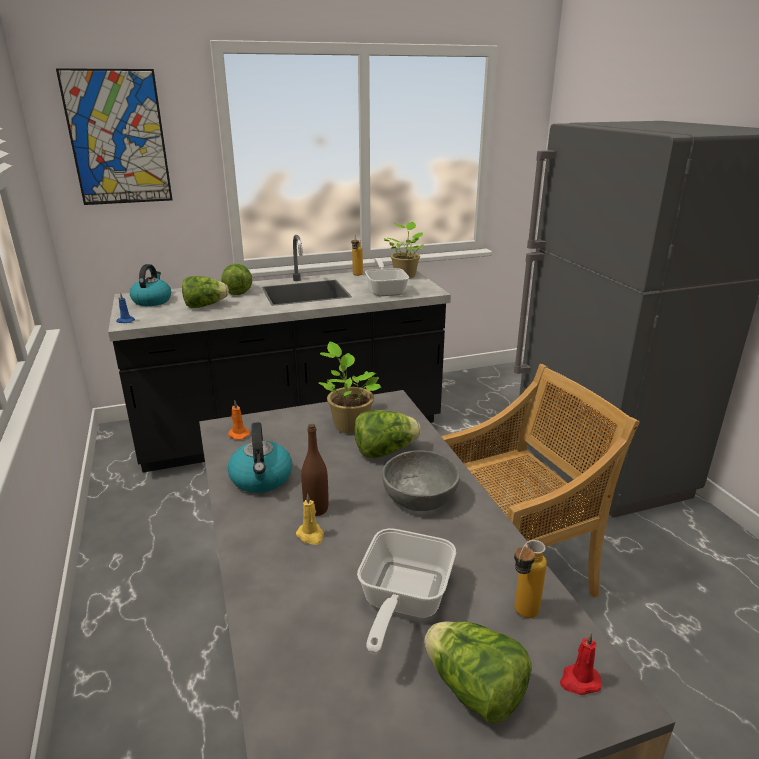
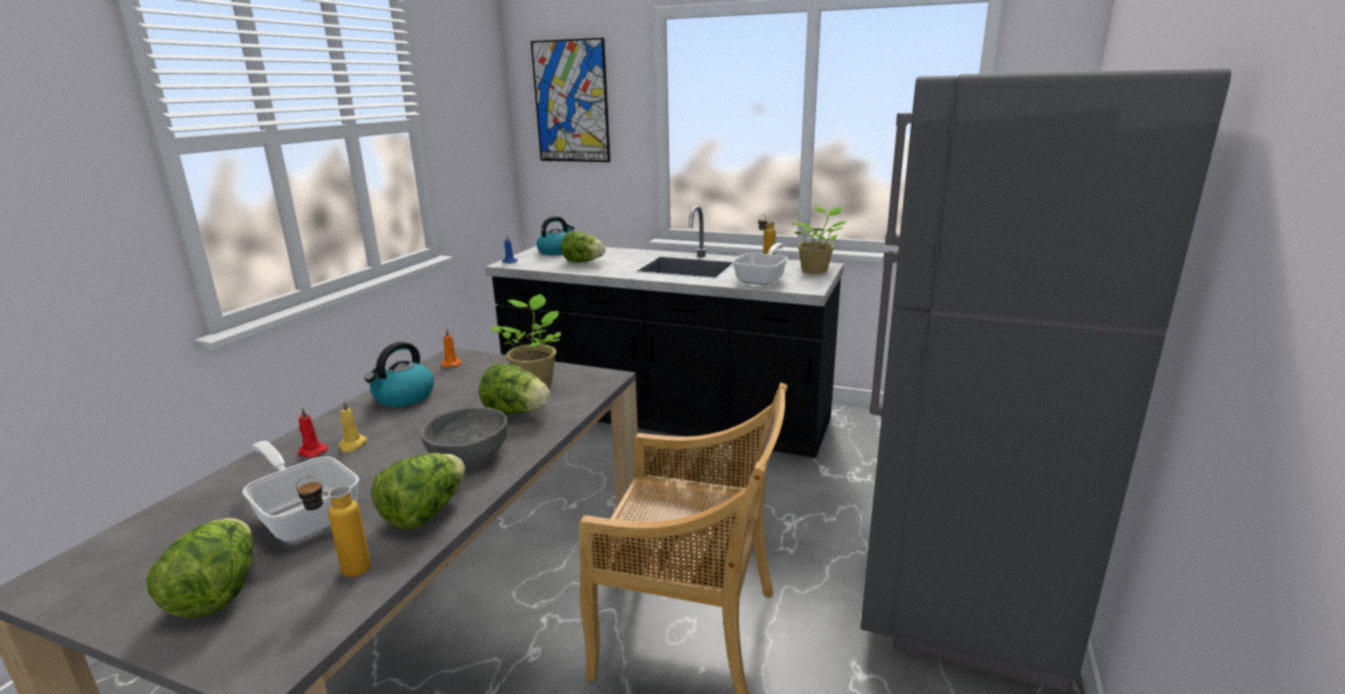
camera: 40 degrees right, 5 degrees down
lettuce [221,263,252,295] -> lettuce moved to [371,453,465,530]
brown bottle [301,424,329,516] -> none
frying pan [357,528,456,654] -> frying pan turned 75 degrees clockwise [242,441,359,542]
red candle [560,633,601,695] -> red candle moved to [297,407,328,458]

